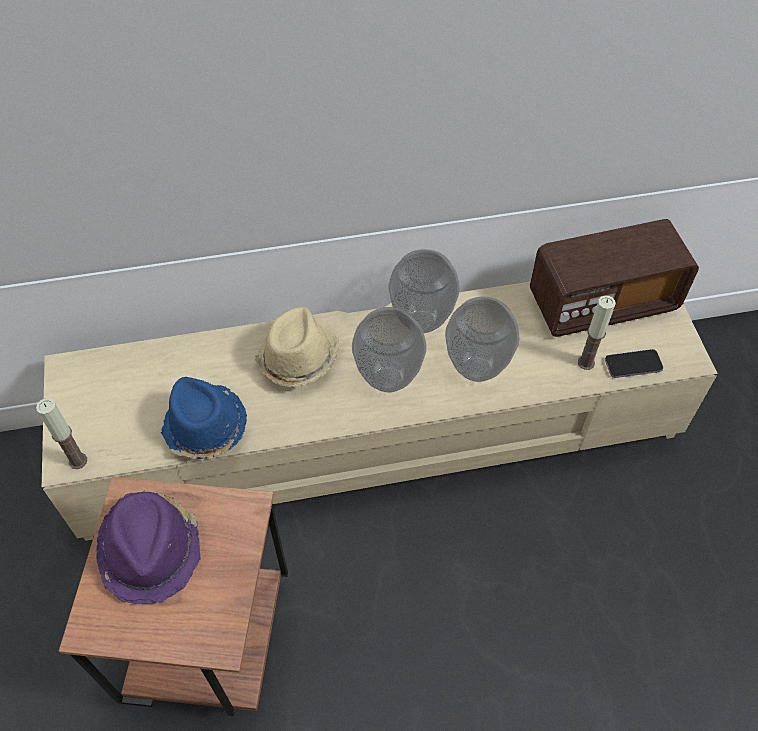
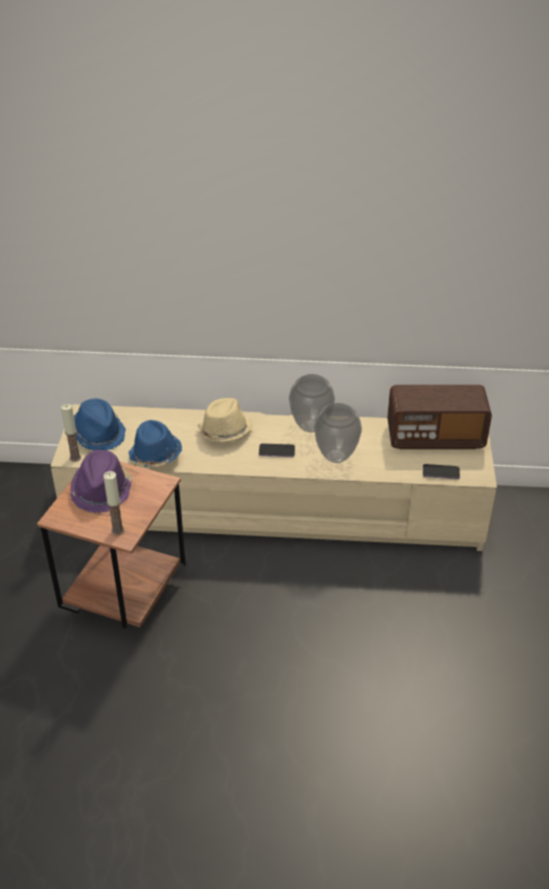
camera: 15 degrees right, 15 degrees down
vase [352,307,427,392] -> phone [259,443,295,457]
candle [578,296,616,370] -> candle moved to [103,471,124,536]
none -> blue hat [74,399,126,451]

